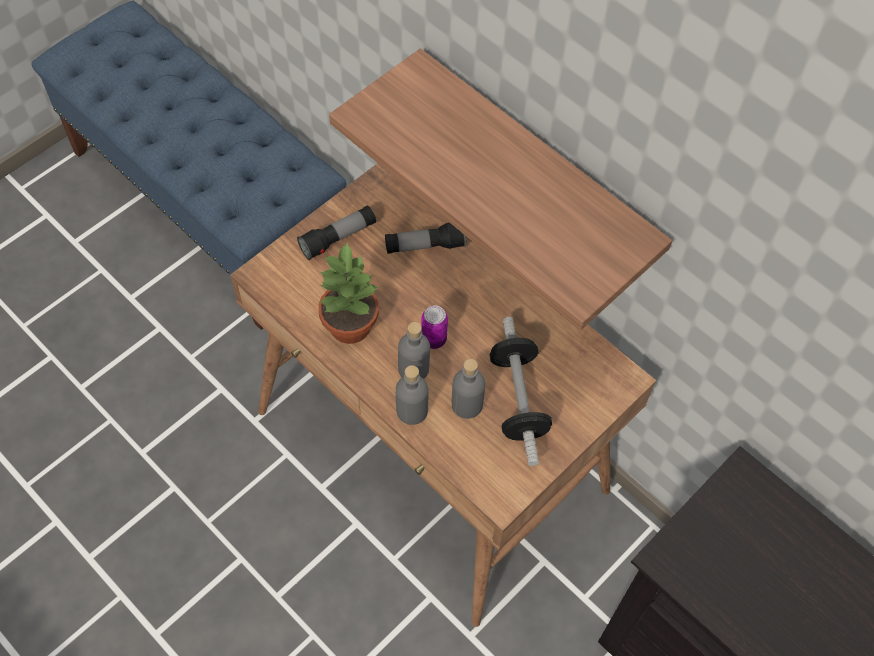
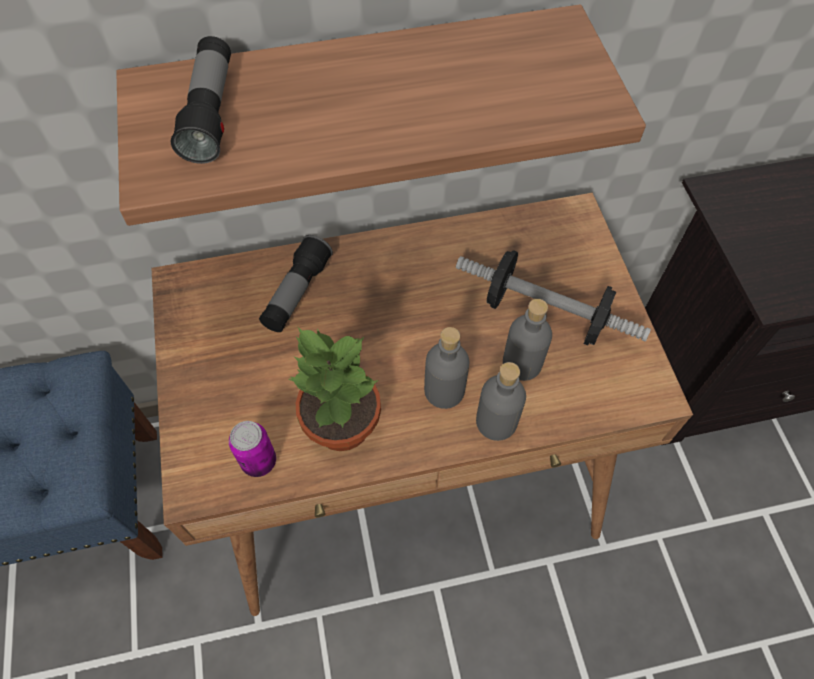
camera: 55 degrees left, 0 degrees up
flashlight [297,206,376,260] -> flashlight moved to [171,36,231,164]
can [421,305,448,349] -> can moved to [229,421,276,477]

